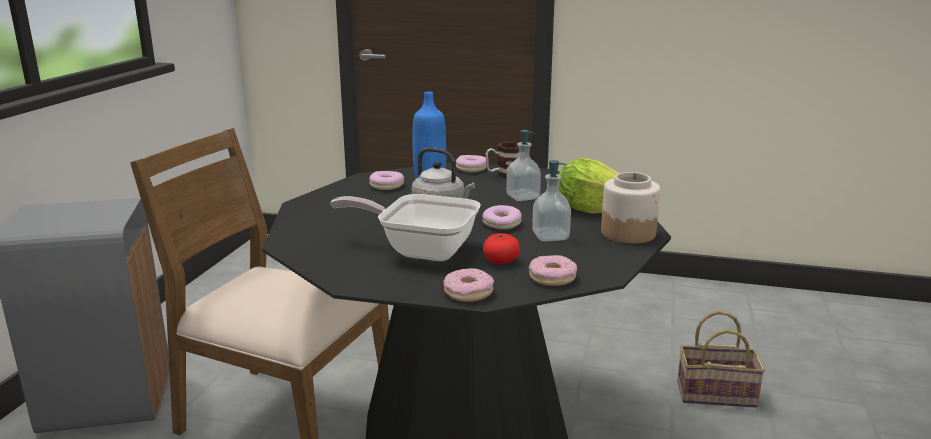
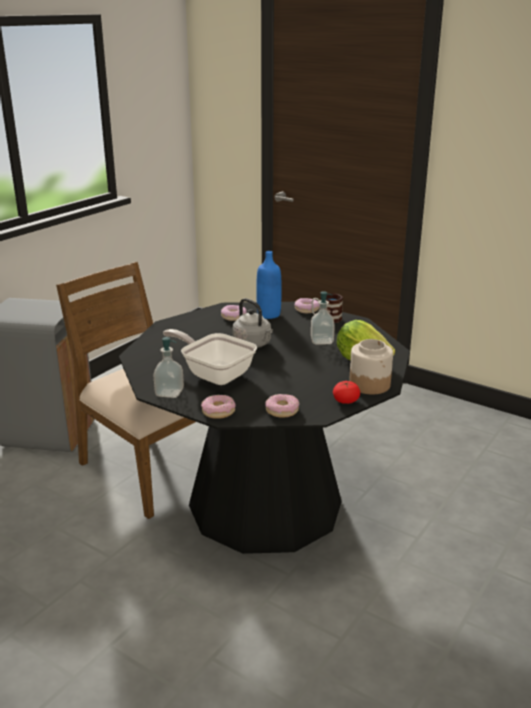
camera: 20 degrees right, 5 degrees up
donut [483,205,522,230] -> none
tomato [483,233,520,264] -> tomato moved to [333,381,360,404]
soap dispenser [532,160,571,241] -> soap dispenser moved to [154,337,184,398]
basket [677,311,765,408] -> none

